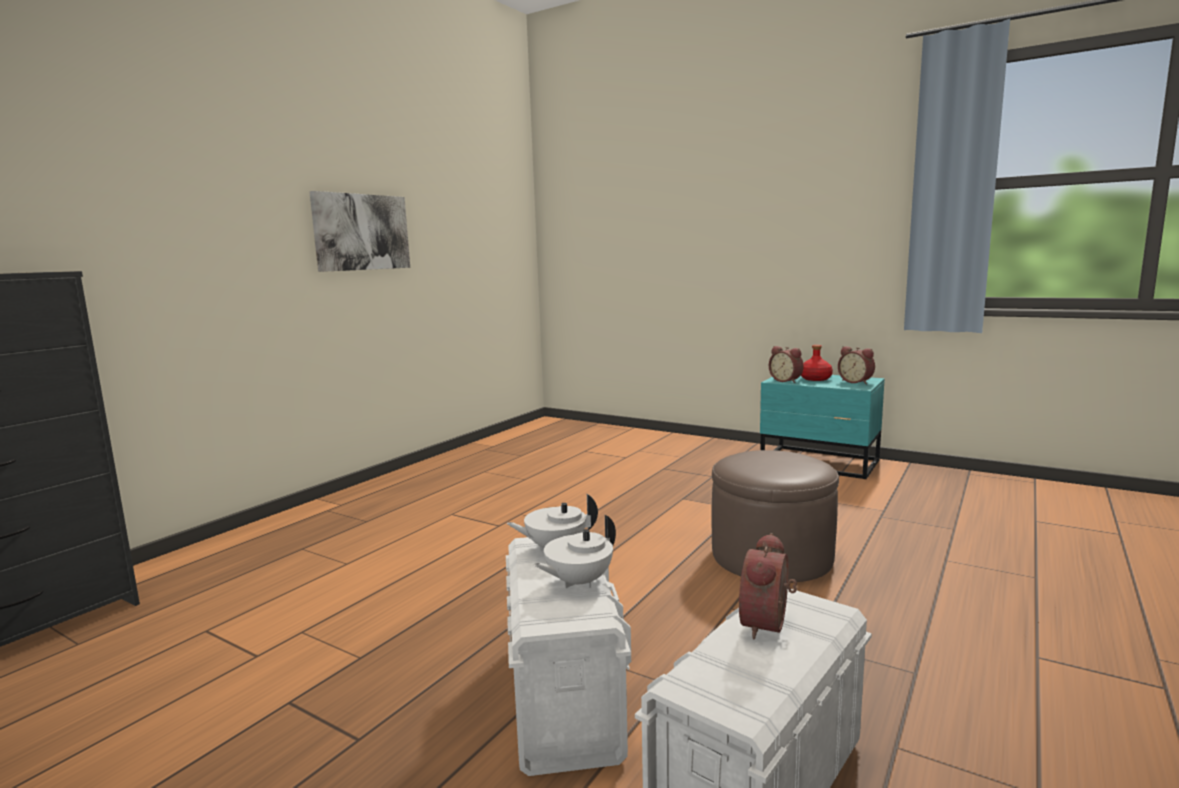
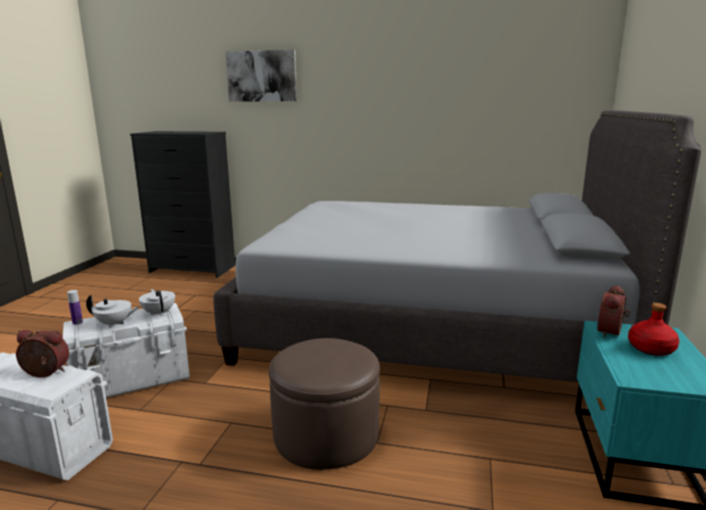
camera: 70 degrees right, 5 degrees up
picture [309,191,410,272] -> picture moved to [226,50,297,102]
white teapot [534,515,616,588] -> white teapot turned 150 degrees clockwise [86,294,140,328]
alarm clock [838,346,875,384] -> none
none -> bottle [67,290,83,325]
none -> grey bed [214,110,701,382]

